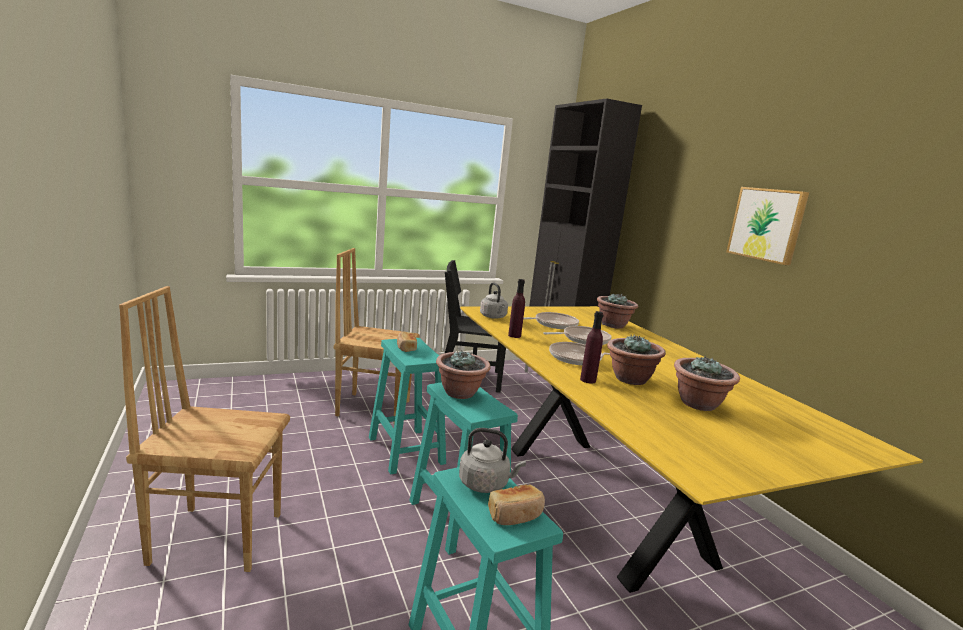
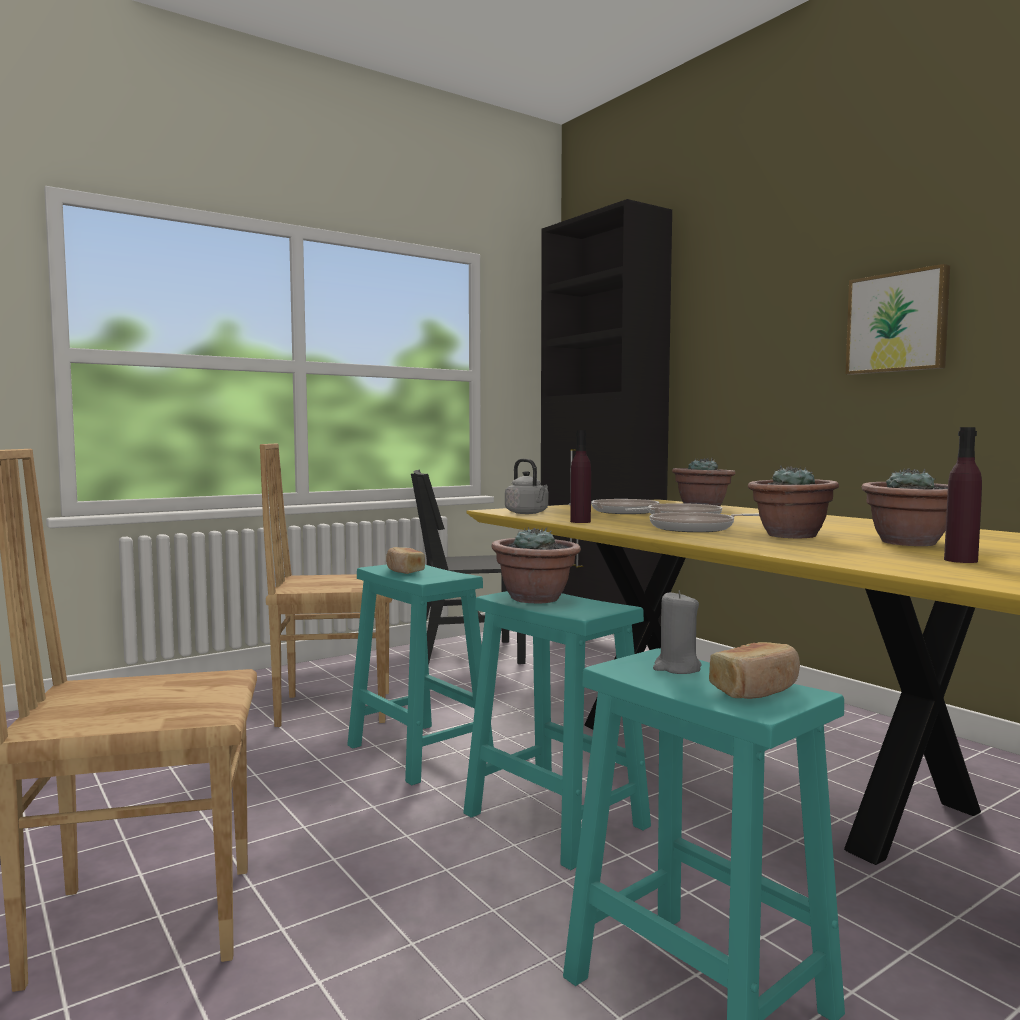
camera: 10 degrees left, 10 degrees down
grey kettle [459,428,526,493] -> grey candle [653,591,702,674]
purple bottle [580,311,603,384] -> purple bottle moved to [944,427,982,563]

